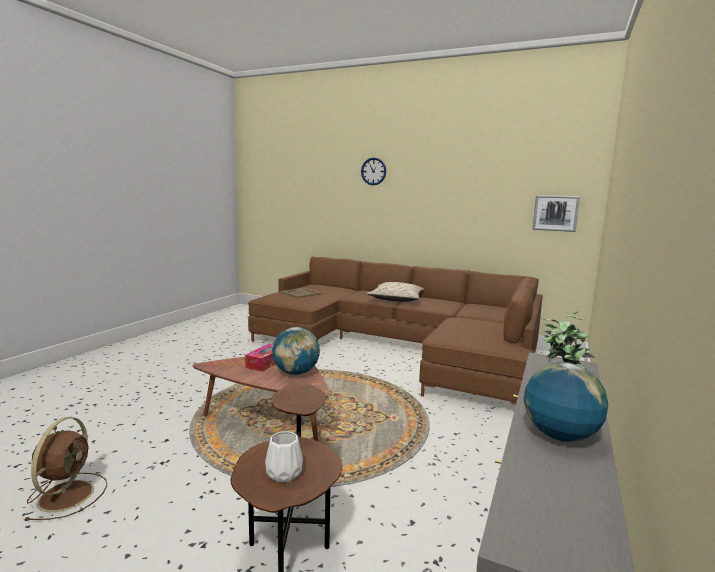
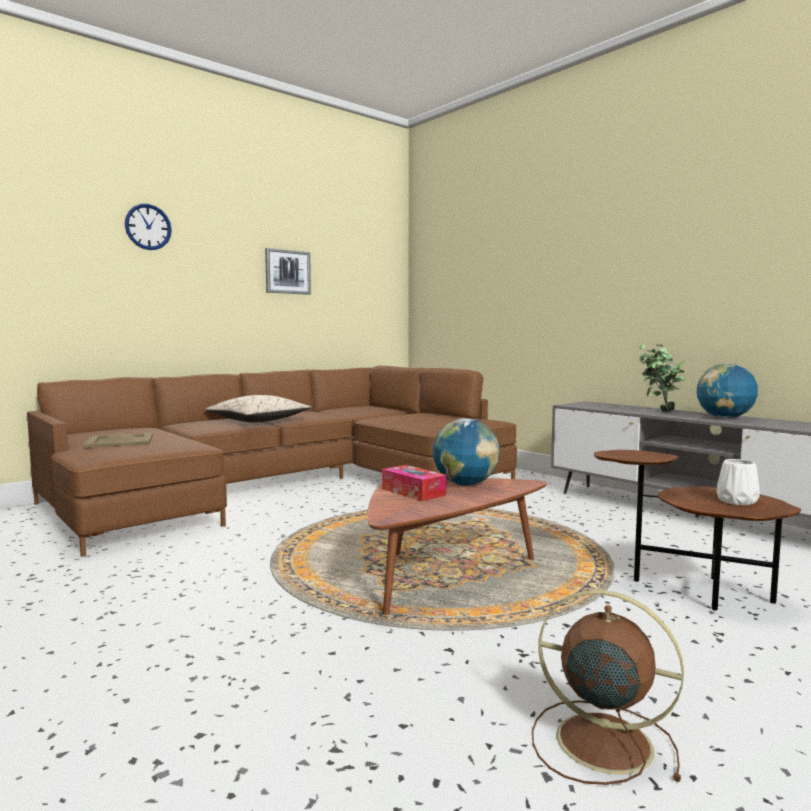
camera: 65 degrees left, 5 degrees down
picture [532,195,580,232] -> picture moved to [265,248,311,295]

